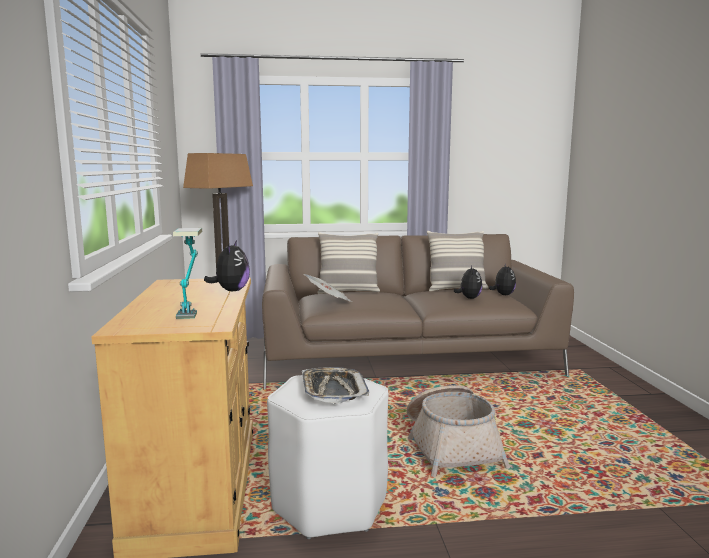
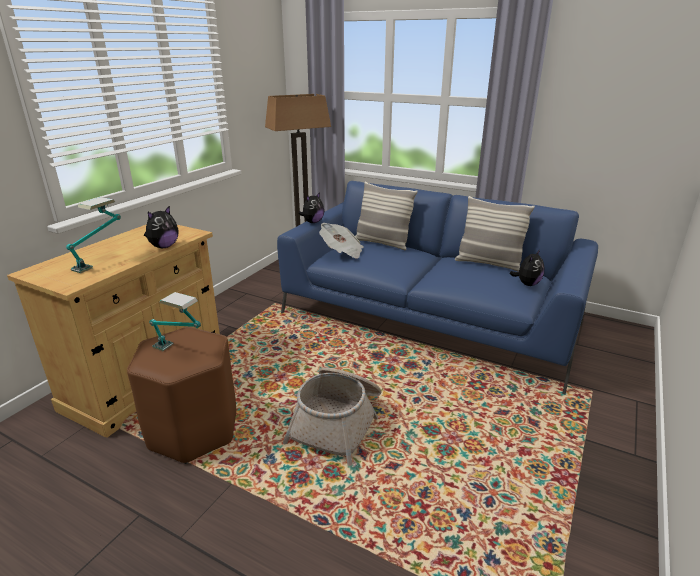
camera: 35 degrees right, 15 degrees up
brown sofa [262,234,574,390] -> blue sofa [277,181,598,394]
white stool [267,375,388,539] -> brown stool [127,327,236,464]
tray [302,367,369,404] -> table lamp [149,292,201,351]
plush toy [454,266,482,299] -> plush toy moved to [299,192,324,223]

